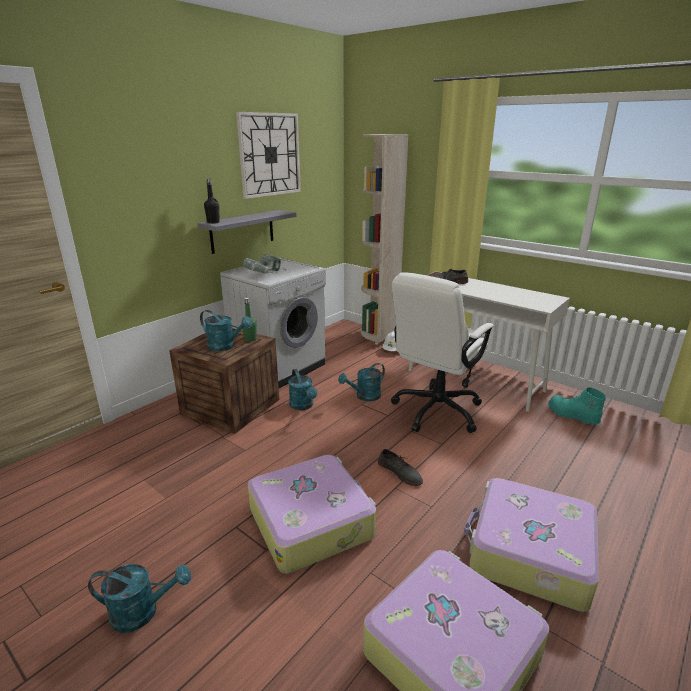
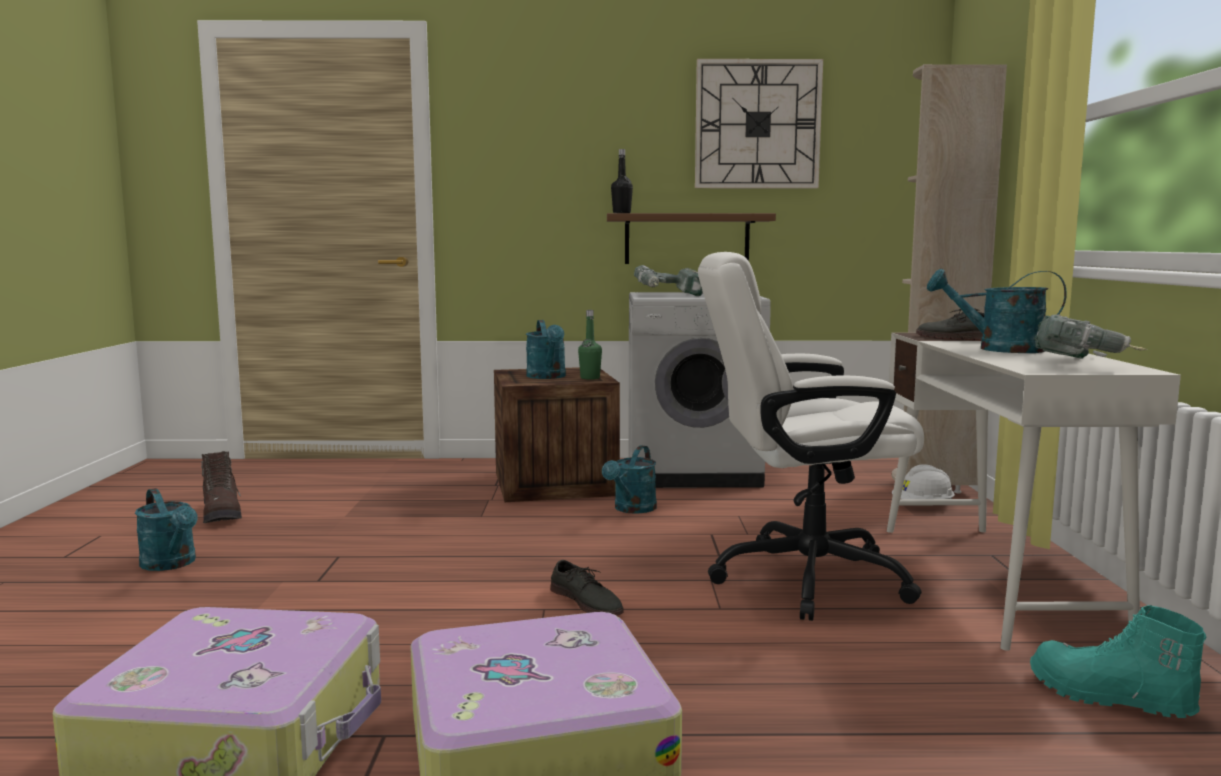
camera: 50 degrees right, 15 degrees down
grey shelf [198,210,297,254] -> brown shelf [607,213,776,264]
suitcase [248,455,376,574] -> none
turquoise watering can [338,363,385,401] -> turquoise watering can moved to [927,268,1067,353]
grey shoe [378,449,423,486] -> grey shoe turned 45 degrees counterclockwise [550,560,624,616]
turquoise boot [548,387,606,425] -> turquoise boot turned 60 degrees counterclockwise [1030,605,1206,718]
none -> brown boot [201,451,242,523]
none -> power drill [1034,314,1148,359]

